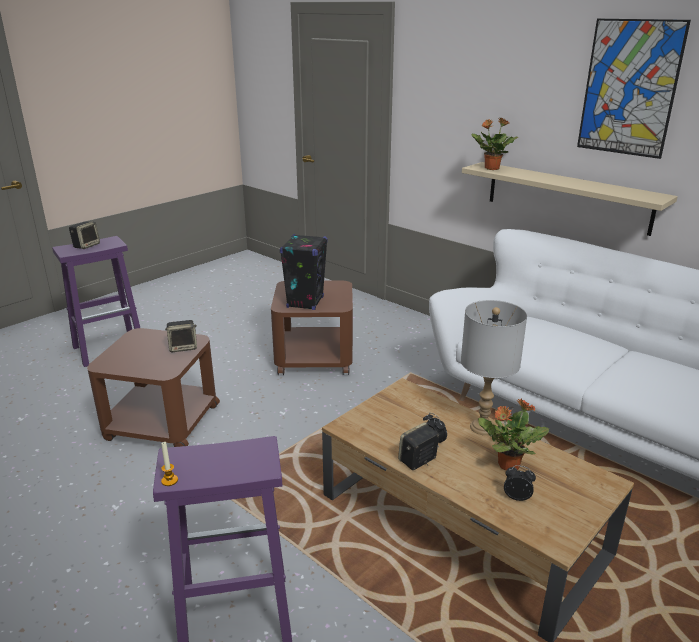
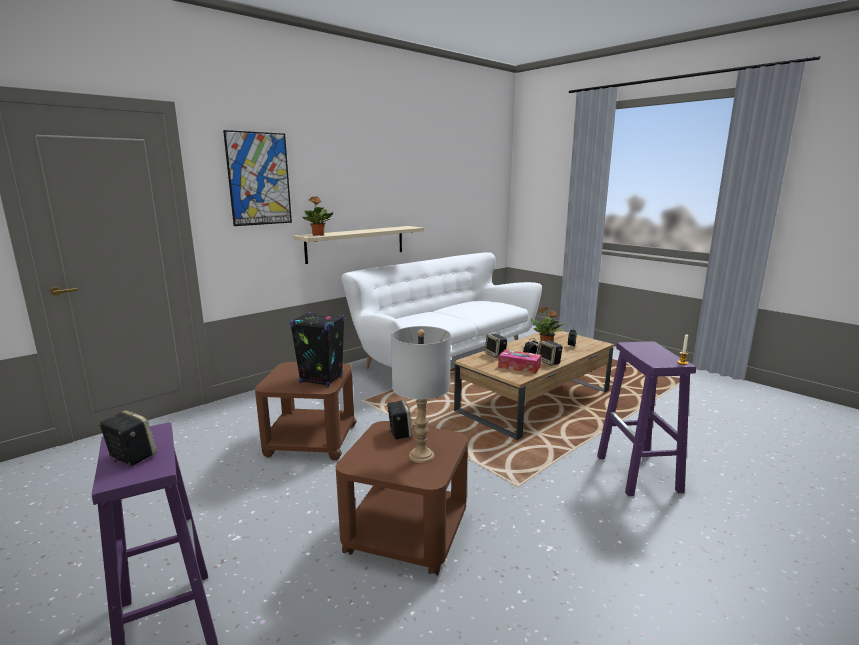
camera: 85 degrees left, 10 degrees down
grey table lamp [461,300,527,435] -> grey table lamp moved to [391,326,451,463]
picture [577,19,691,159] -> picture moved to [223,130,292,226]
none -> speaker [485,334,507,358]
none -> tissue box [498,349,541,374]

